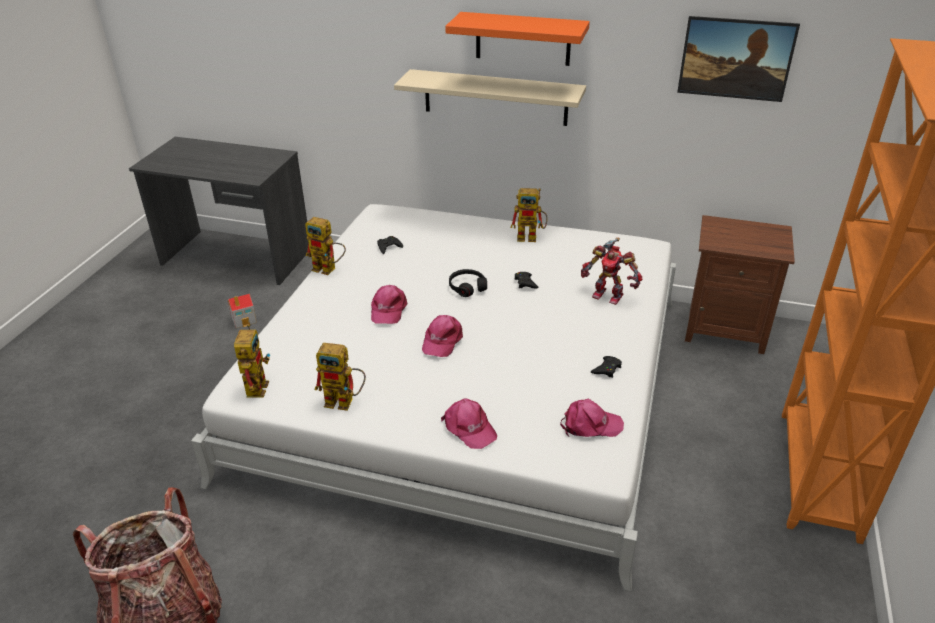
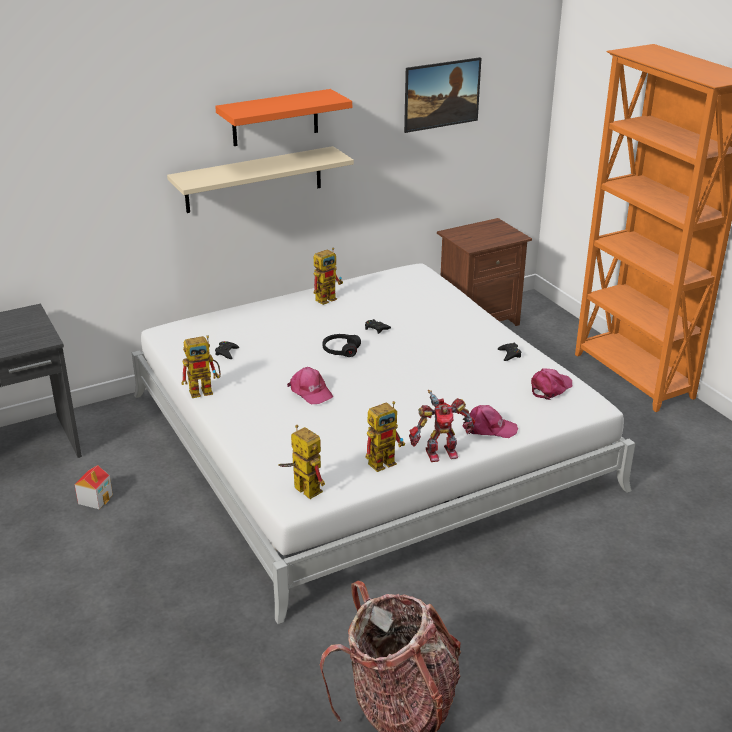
camera: 45 degrees left, 5 degrees down
pink cap [422,315,463,357] -> none
toy robot [581,237,642,305] -> toy robot moved to [409,390,475,462]

